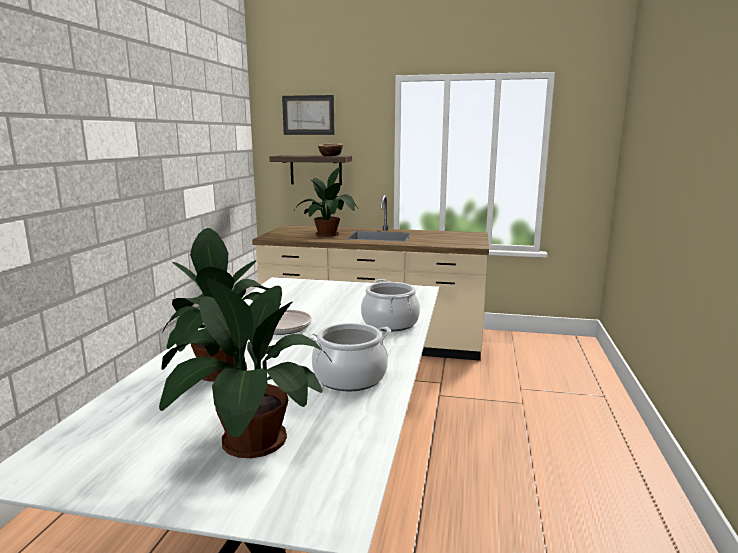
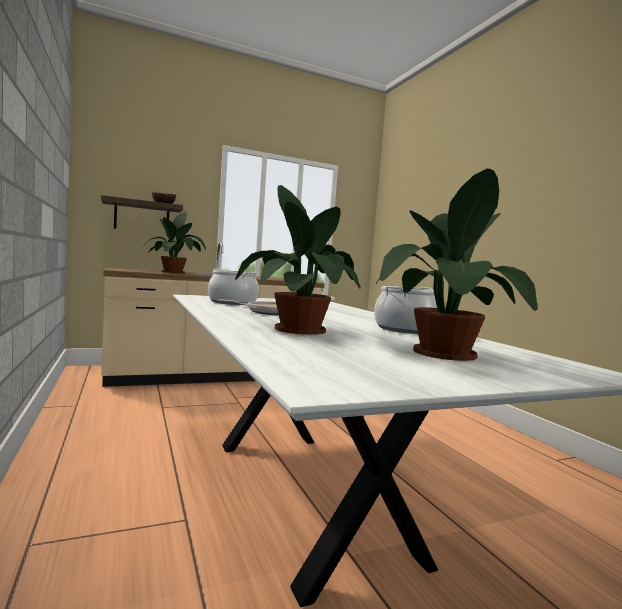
camera: 35 degrees left, 10 degrees down
picture [282,95,334,135] -> none
cooking pot [361,279,420,331] -> cooking pot moved to [208,268,259,305]

